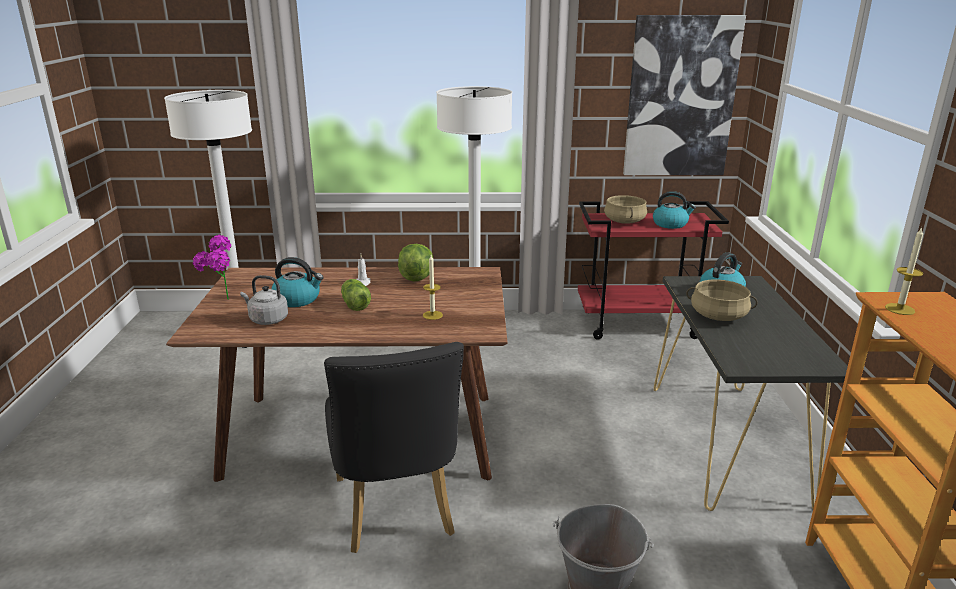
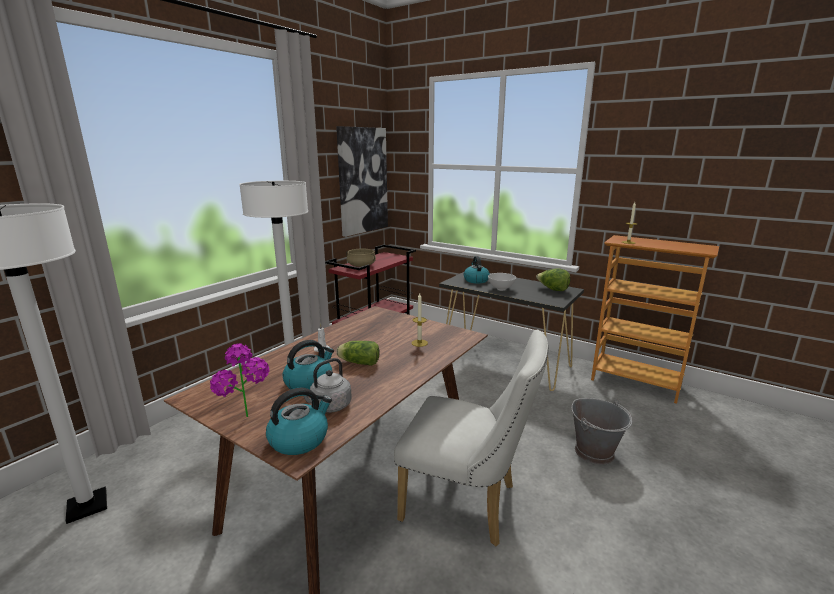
camera: 55 degrees left, 5 degrees down
black chair [324,342,464,553] -> white chair [394,330,549,546]
lettuce [398,244,434,282] -> lettuce moved to [536,268,570,291]
kettle [653,191,696,229] -> kettle moved to [266,388,332,455]
beige cooking pot [686,279,758,321] -> white bowl [488,273,516,290]

